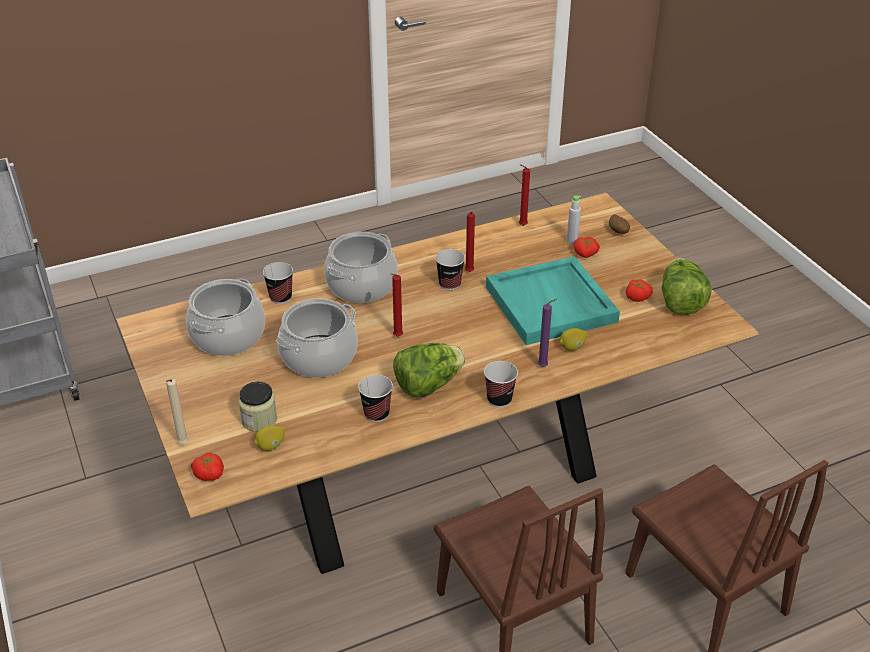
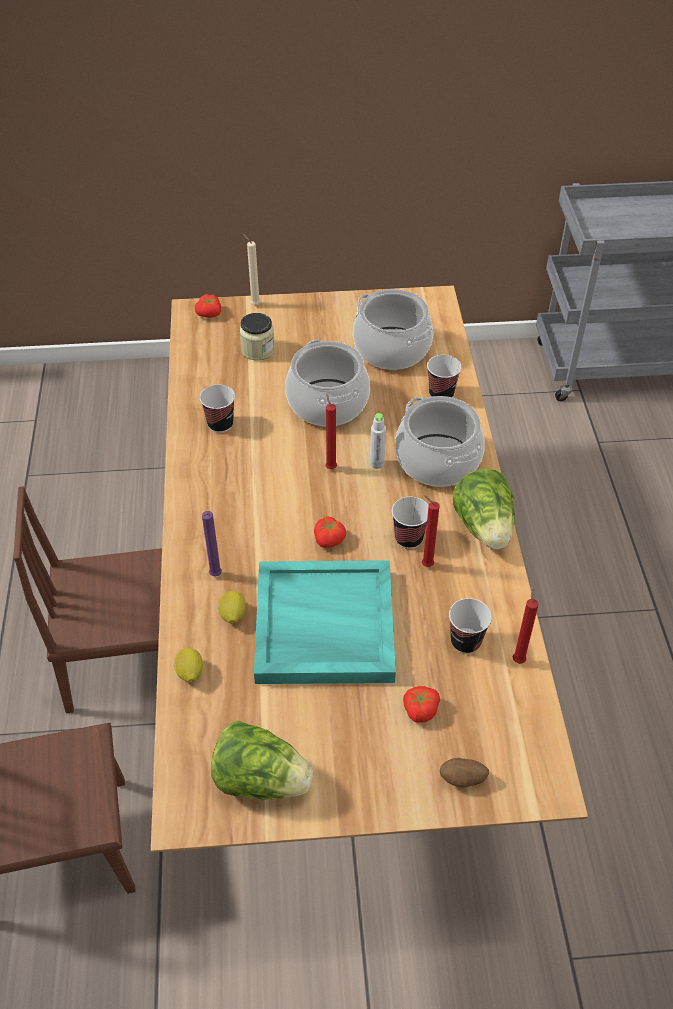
camera: 110 degrees right, 10 degrees up
lemon [254,425,285,451] -> lemon moved to [174,648,203,683]
lettuce [393,343,465,398] -> lettuce moved to [453,469,515,549]
cup [484,361,518,408] -> cup moved to [449,598,492,654]
grey bottle [567,196,581,244] -> grey bottle moved to [370,413,386,469]
tomato [626,279,653,302] -> tomato moved to [314,516,346,548]

